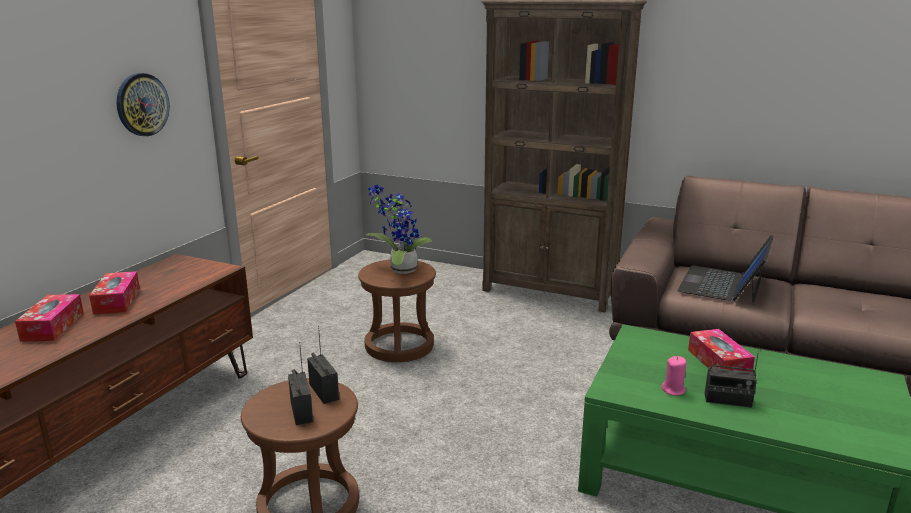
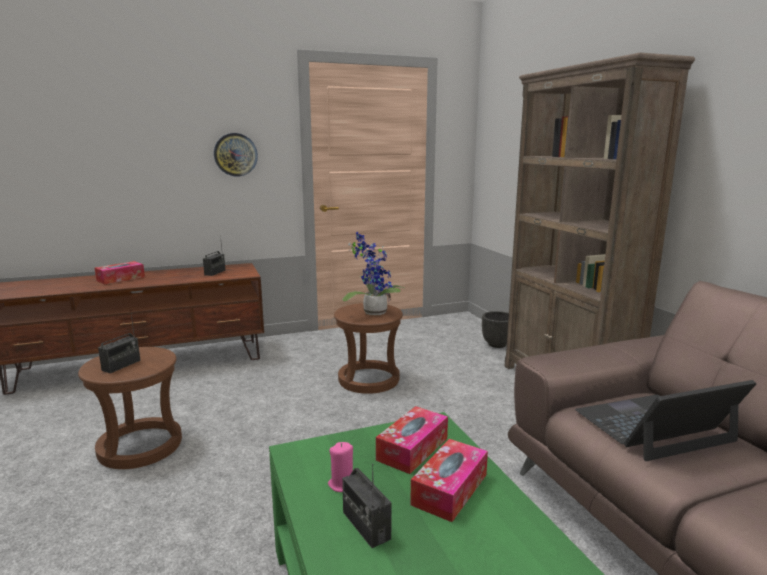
camera: 45 degrees right, 5 degrees down
tissue box [89,271,140,315] -> tissue box moved to [376,406,448,474]
radio [307,326,339,404] -> radio moved to [203,236,225,276]
none -> black planter [482,311,509,348]

